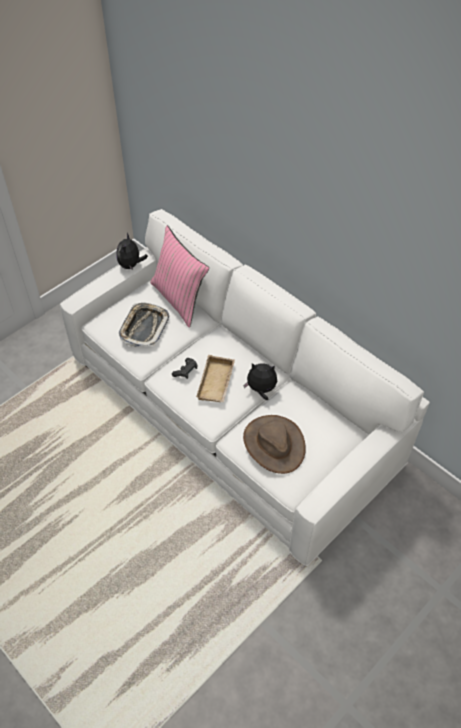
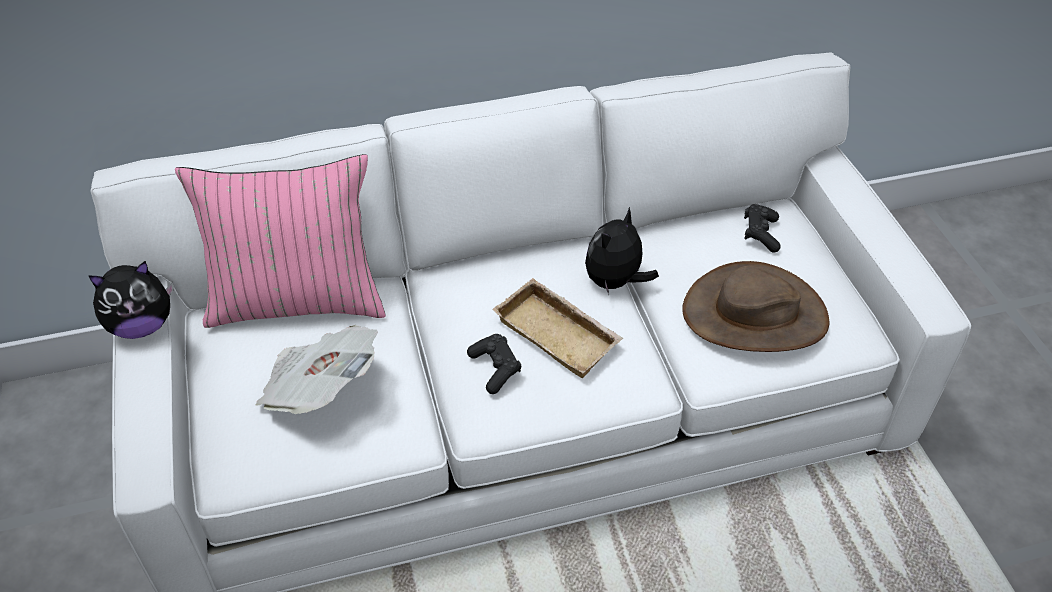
camera: 60 degrees left, 5 degrees down
plush toy [116,233,148,270] -> plush toy turned 60 degrees counterclockwise [89,261,173,339]
tray [119,303,169,347] -> newspaper [256,325,378,414]
none -> black game controller [744,204,781,253]

